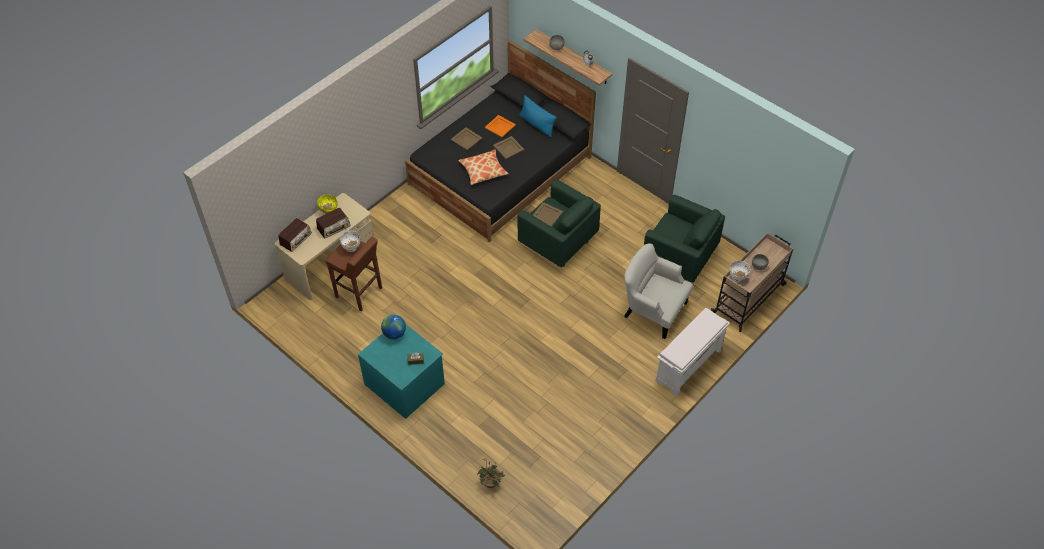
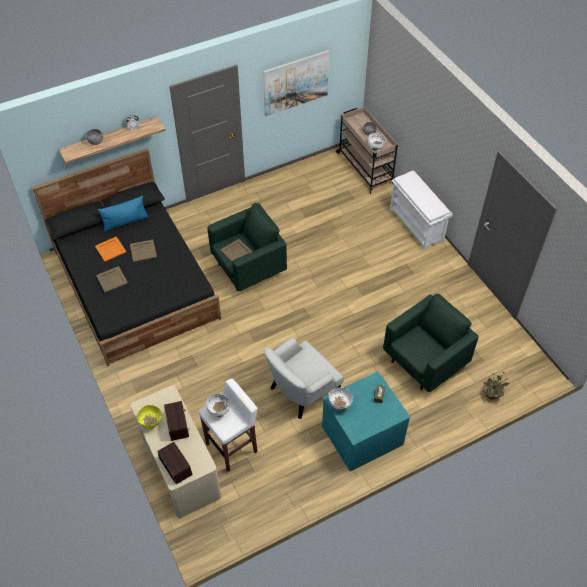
camera: 70 degrees left, 0 degrees up
brown stool [326,237,382,311] -> white stool [198,379,258,472]
globe [381,315,406,339] -> white bowl [329,387,353,410]
pillow [458,149,509,185] -> none
white armchair [624,244,693,339] -> white armchair moved to [264,337,344,419]
green armchair [644,195,725,283] -> green armchair moved to [383,294,478,392]
none -> picture [263,50,329,116]

